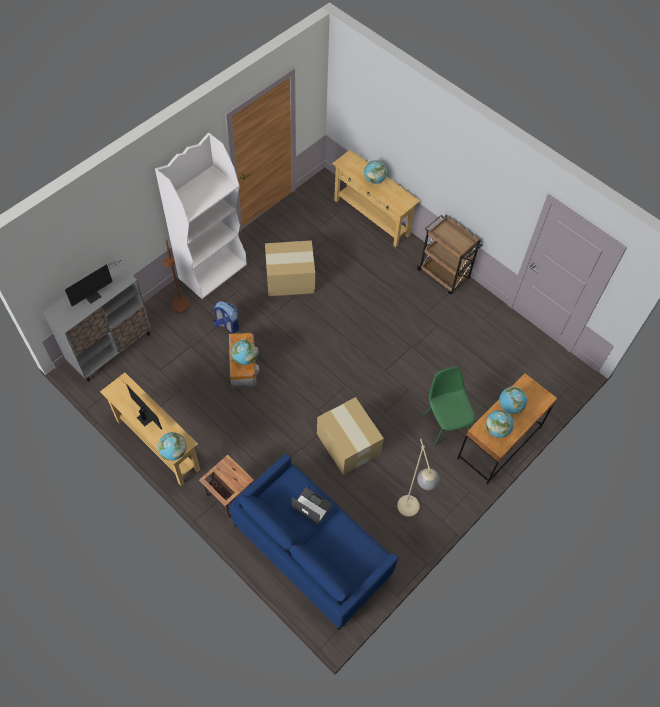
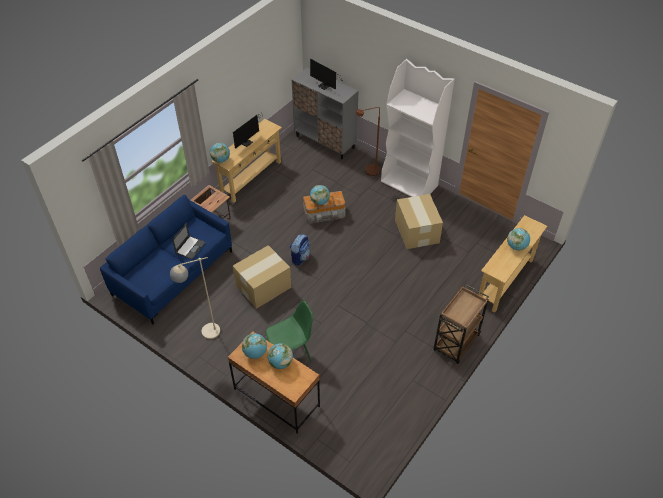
camera: 85 degrees right, 10 degrees down
backpack [213,301,239,334] -> backpack moved to [290,234,310,266]

